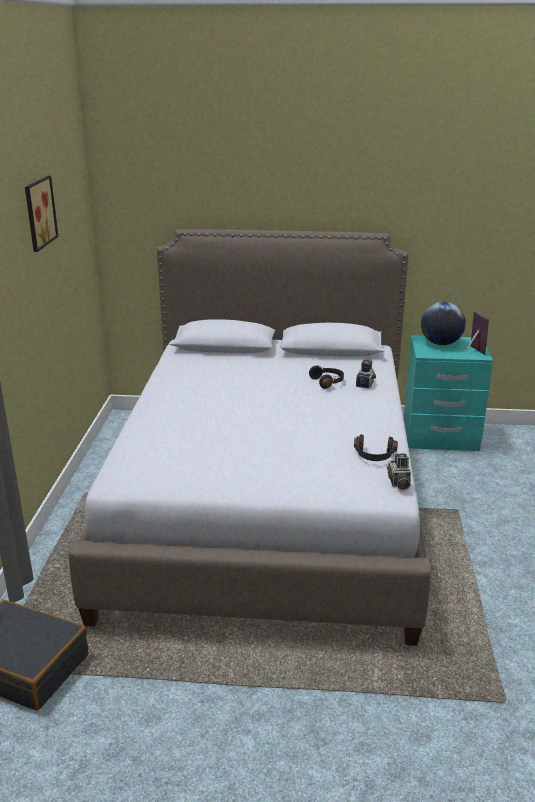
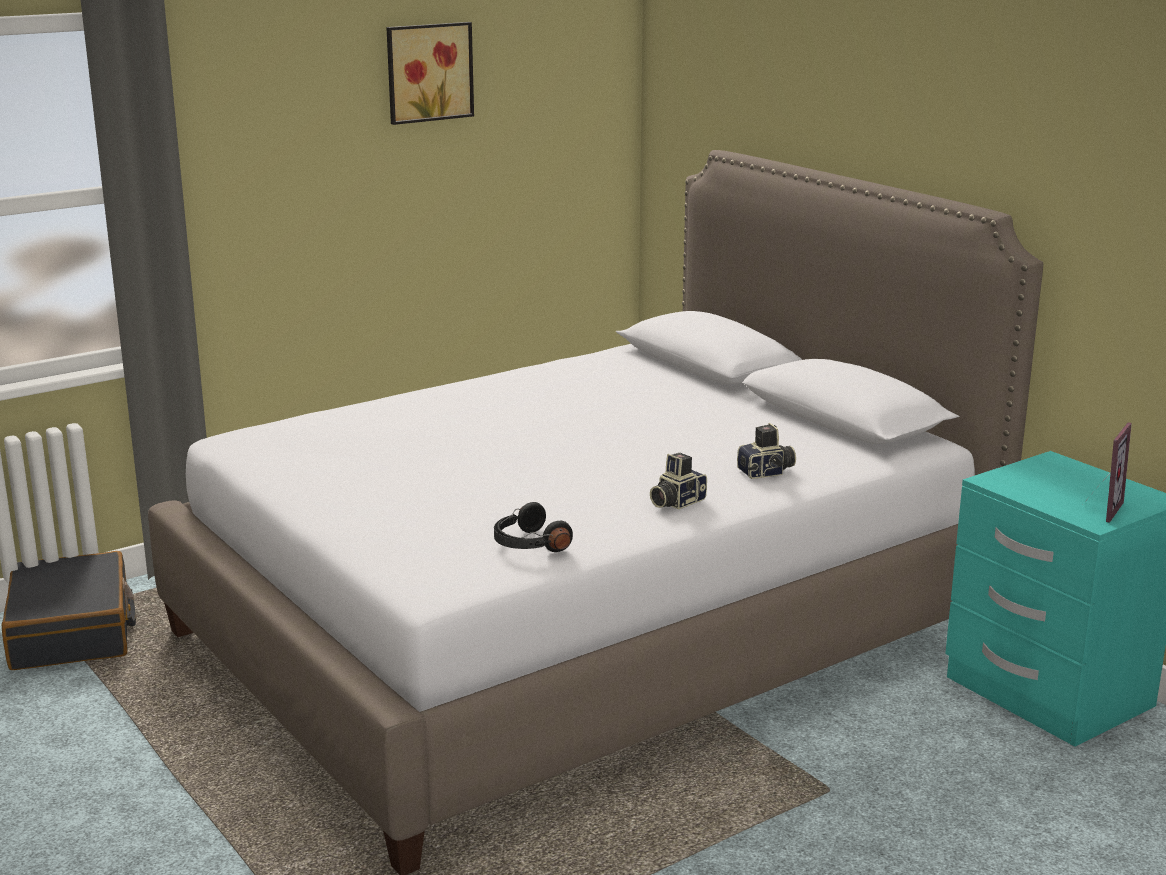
camera: 50 degrees right, 5 degrees down
black headphones [309,366,344,389] -> none
camera [387,453,411,491] -> camera moved to [650,453,707,509]
globe [421,301,466,345] -> none

